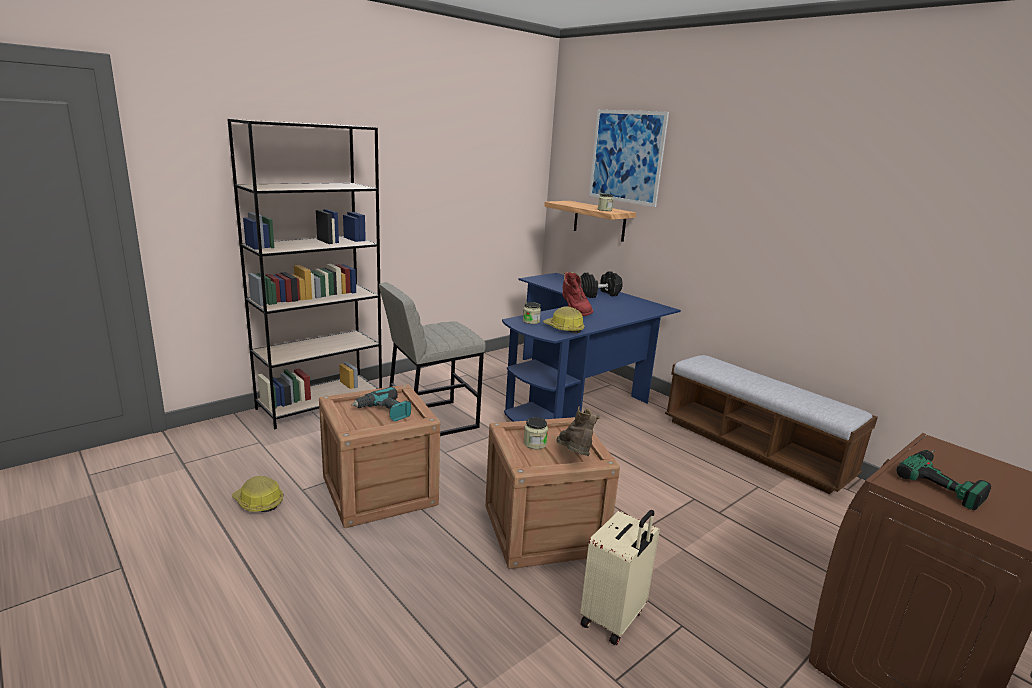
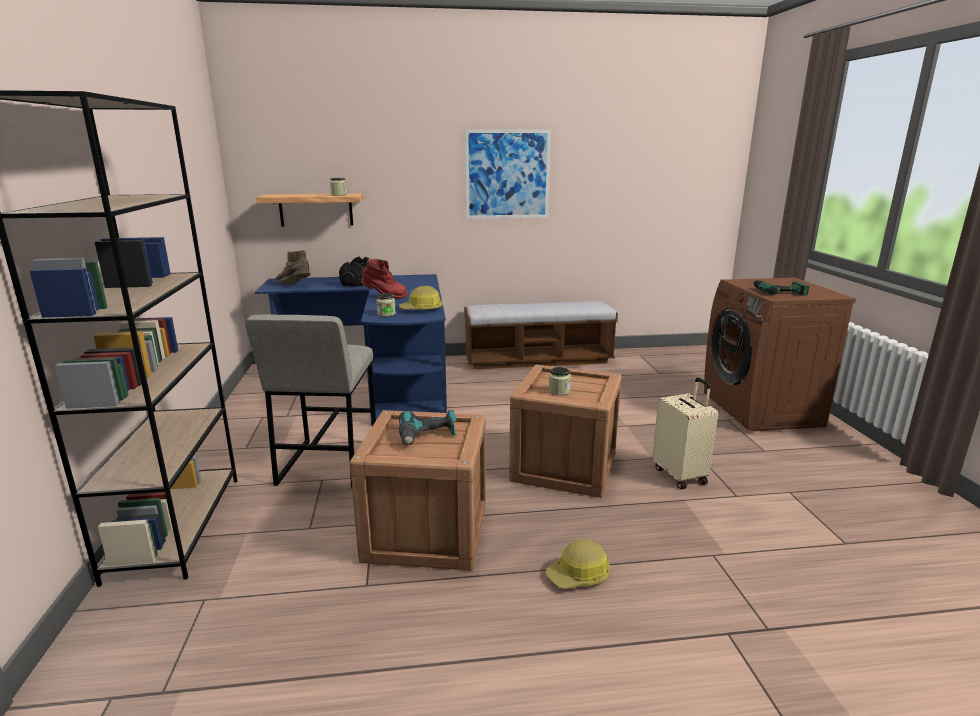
camera: 55 degrees left, 0 degrees up
hard hat [232,476,283,512] -> hard hat moved to [545,539,610,589]
brown boot [556,406,600,456] -> brown boot moved to [275,250,310,284]
picture [589,110,669,207] -> picture moved to [465,129,551,219]

